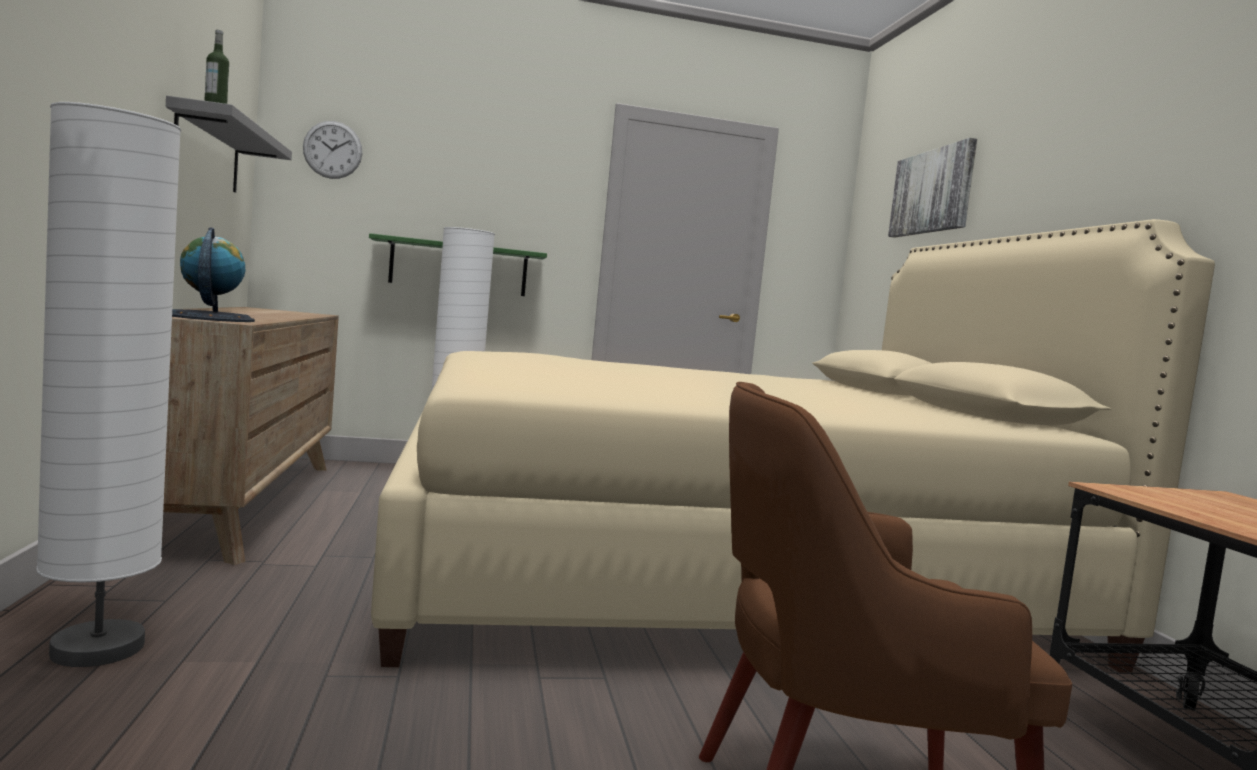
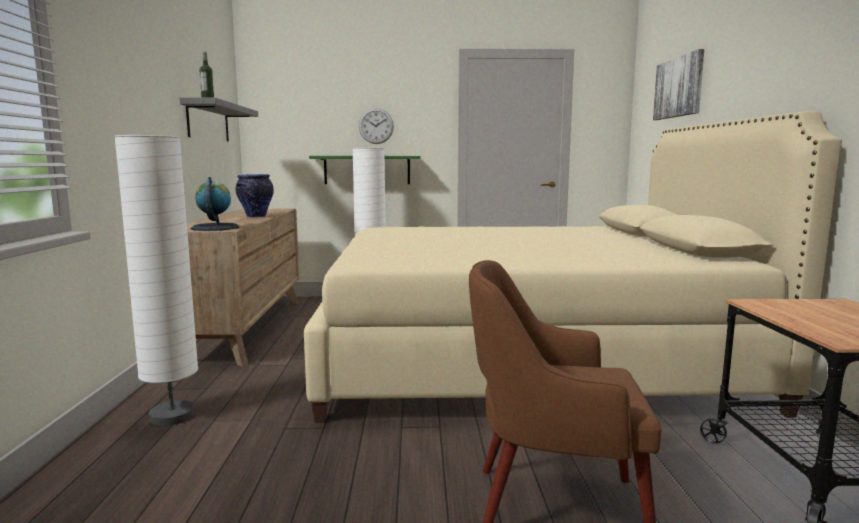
camera: 10 degrees right, 5 degrees up
wall clock [303,121,362,179] -> wall clock moved to [359,108,394,144]
none -> vase [236,174,274,217]

